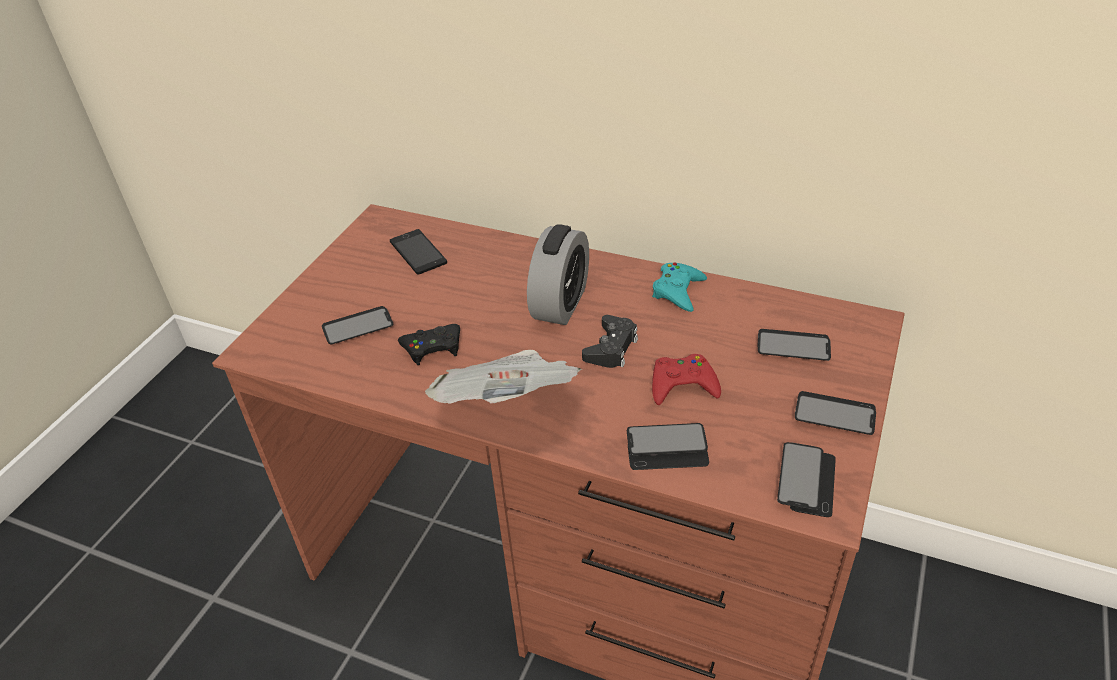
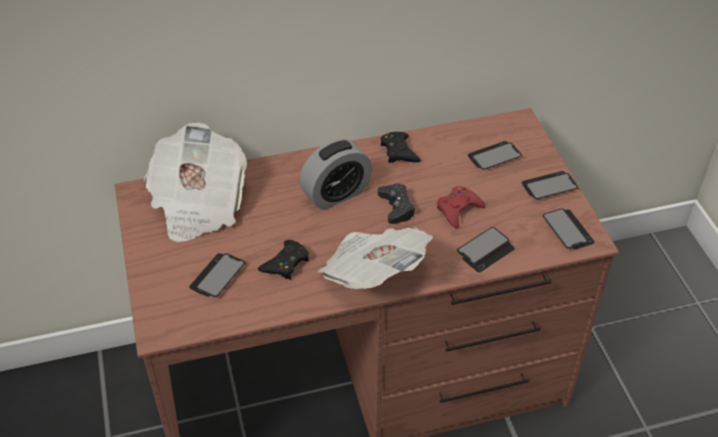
camera: 40 degrees left, 5 degrees up
phone [390,229,447,274] -> newspaper [144,123,247,242]
alarm clock [527,224,589,325] -> alarm clock turned 75 degrees clockwise [300,139,372,210]
turquoise game controller [652,262,707,312] -> black game controller [380,132,421,163]

